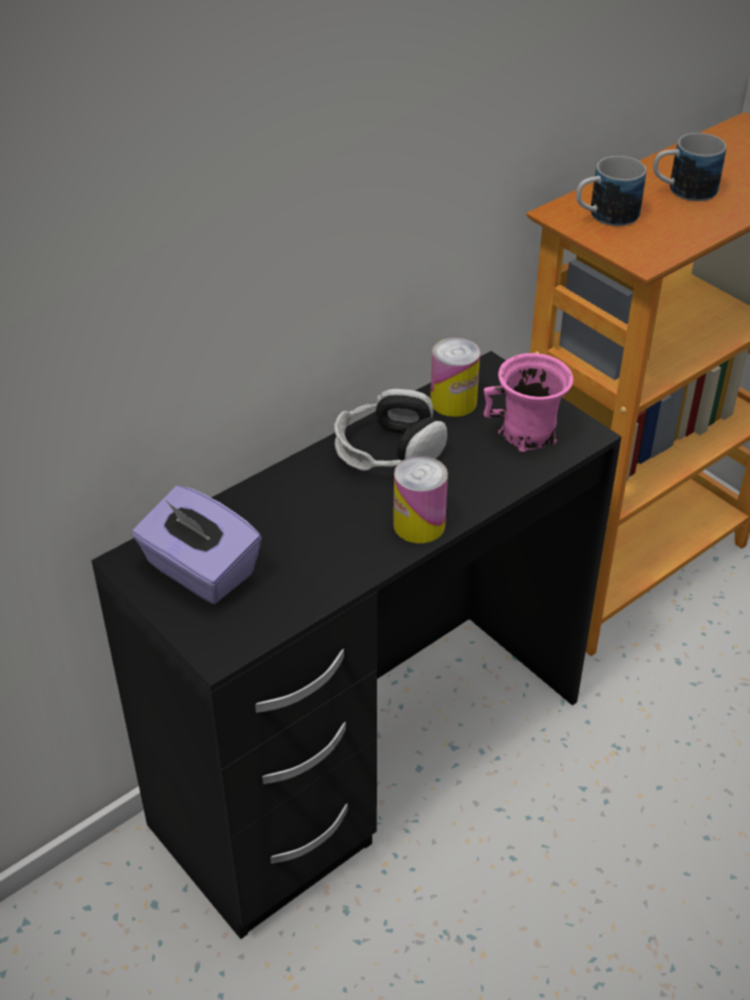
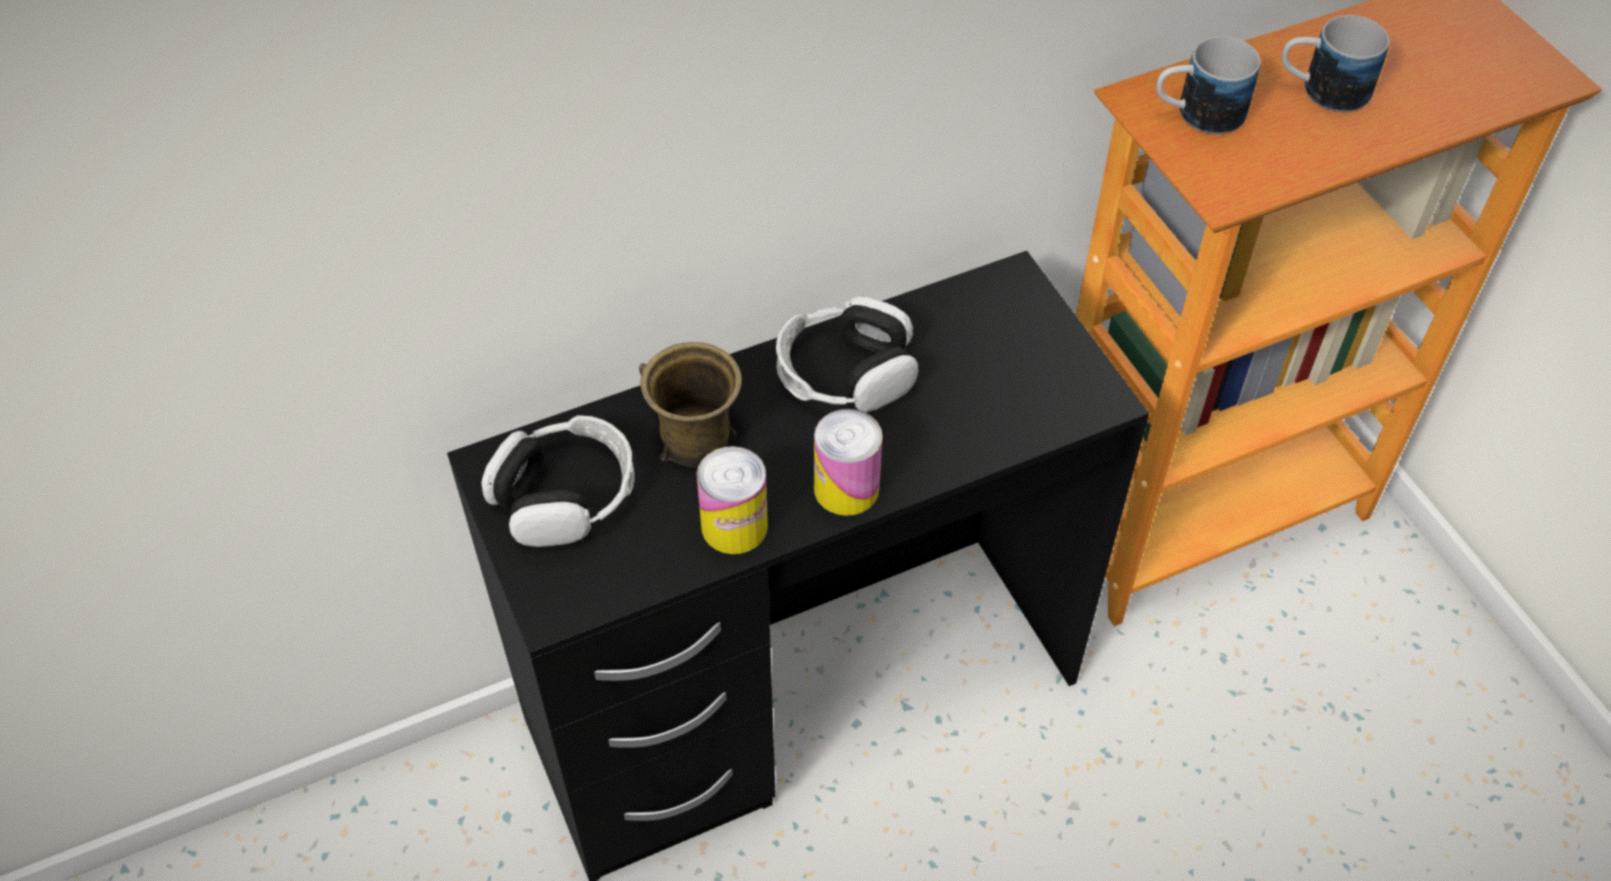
camera: 15 degrees right, 10 degrees up
purple tissue box [132,486,262,604] -> headphones [481,415,635,547]
can [430,338,480,417] -> can moved to [697,446,768,554]
pink mug [484,353,573,452] -> none
none -> brown mug [639,342,742,467]

